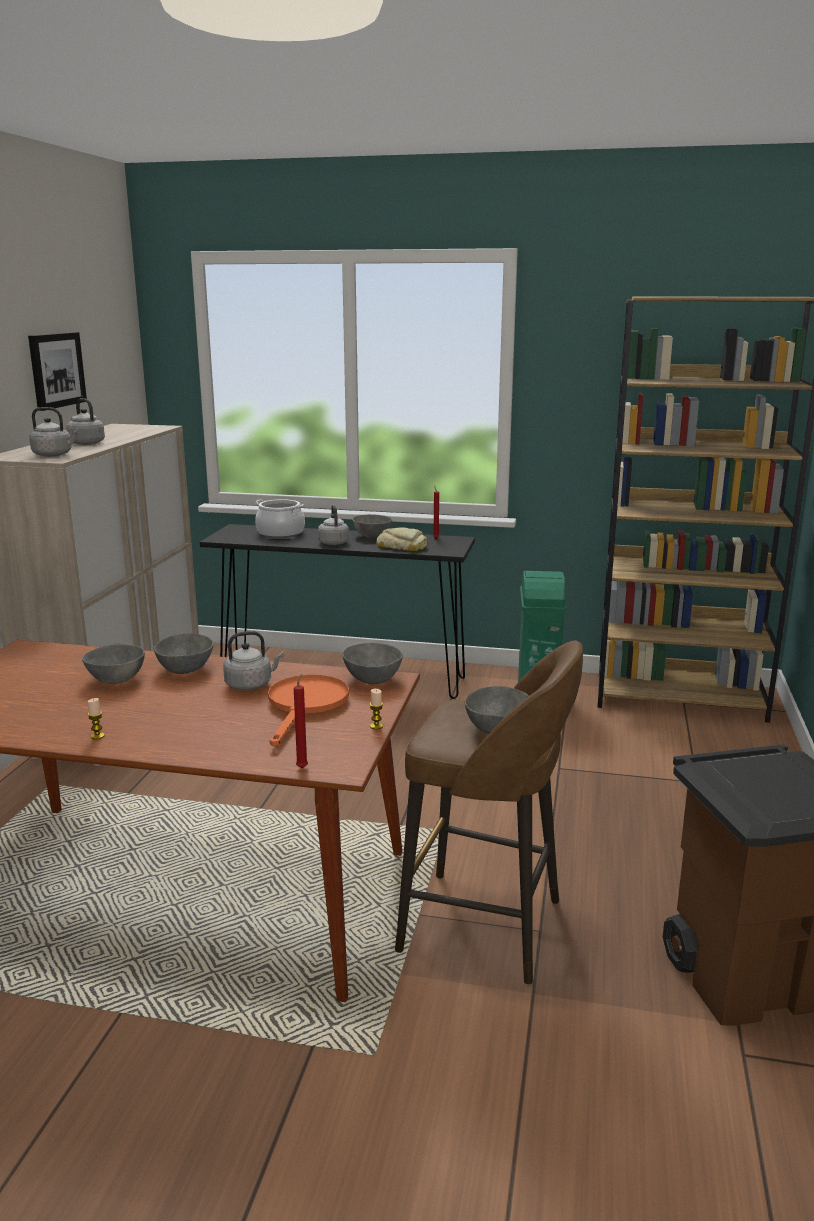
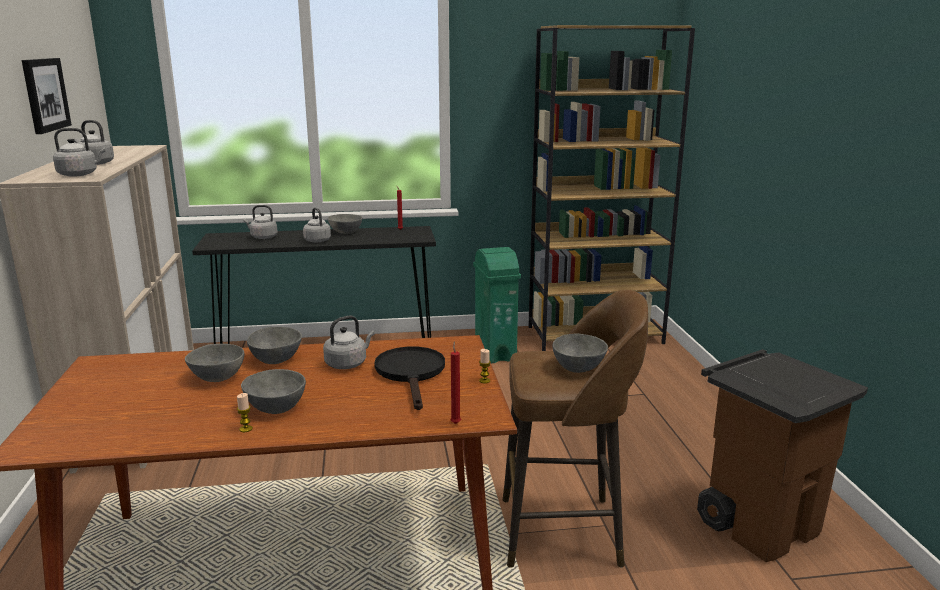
camera: 20 degrees left, 0 degrees up
cooking pot [255,499,305,538] -> grey kettle [243,205,278,239]
orange frying pan [268,675,349,746] -> black frying pan [374,347,445,410]
grey bowl [342,643,403,684] -> grey bowl moved to [241,369,306,414]
bread [377,527,427,551] -> none

